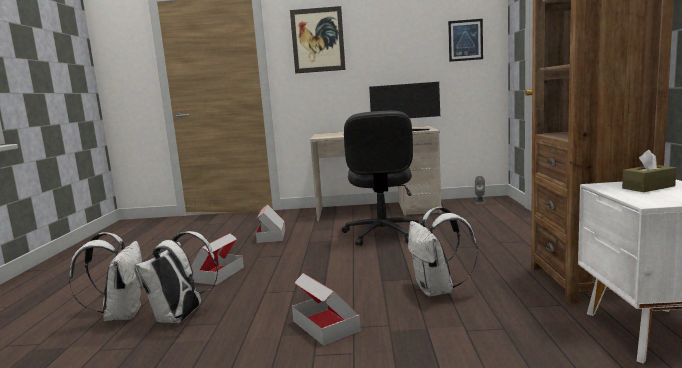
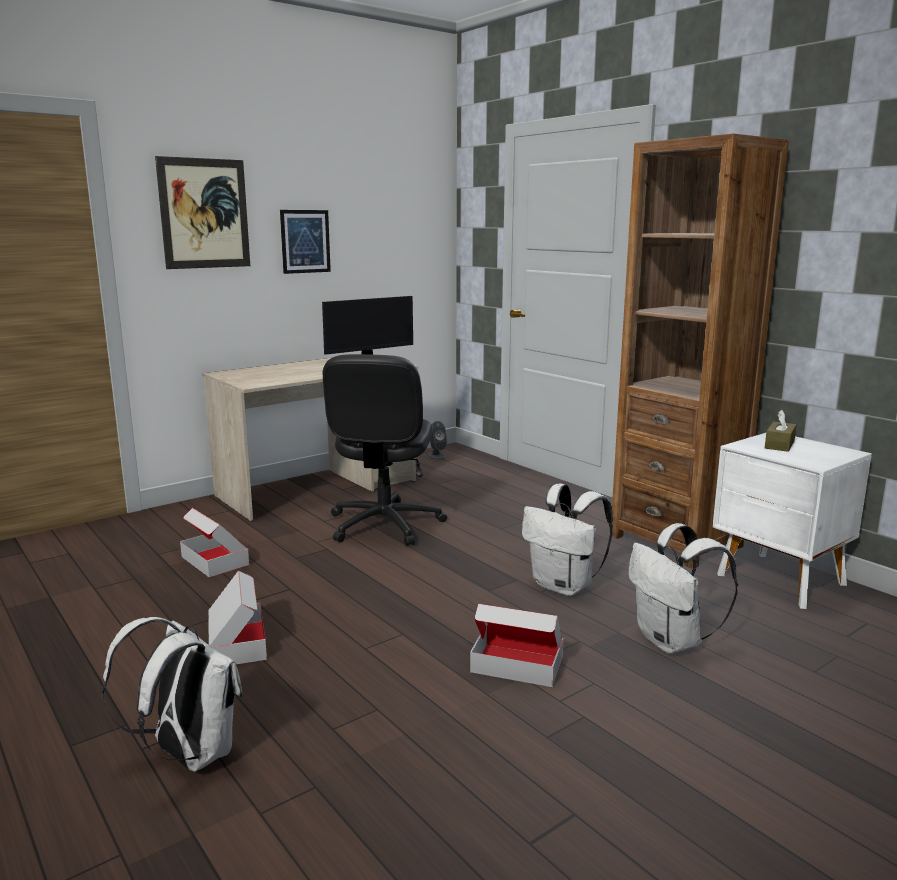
camera: 40 degrees left, 5 degrees up
white backpack [134,231,218,323] -> white backpack moved to [628,523,738,654]
black office chair [342,111,422,246] -> black office chair turned 45 degrees clockwise [323,354,447,546]
picture [448,19,483,62] -> picture moved to [280,210,331,274]

